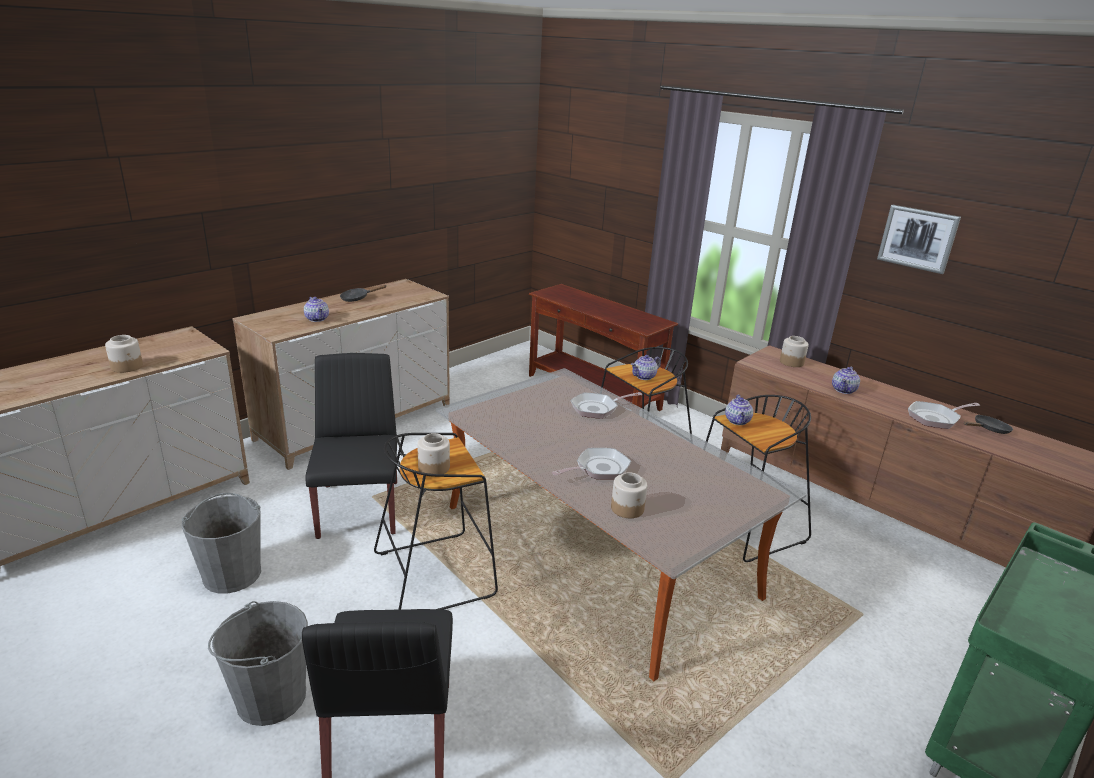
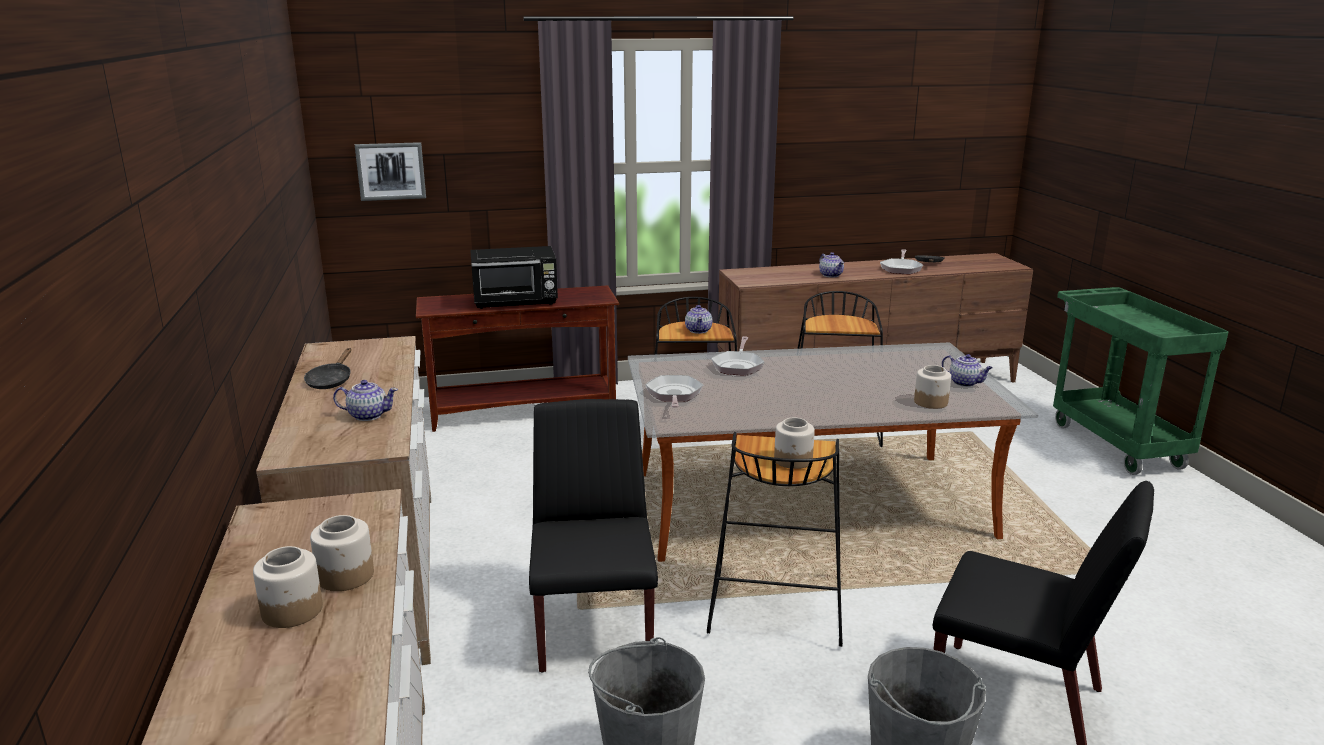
camera: 55 degrees left, 5 degrees down
black chair [305,353,397,539] -> black chair turned 60 degrees clockwise [529,399,658,673]
frying pan [552,448,631,480] -> frying pan moved to [645,375,703,408]
teapot [725,395,753,425] -> teapot moved to [942,354,993,387]
jar [780,336,809,367] -> jar moved to [253,546,323,628]
picture [877,205,961,274] -> picture moved to [355,142,426,201]
none -> black microwave [470,246,558,309]

